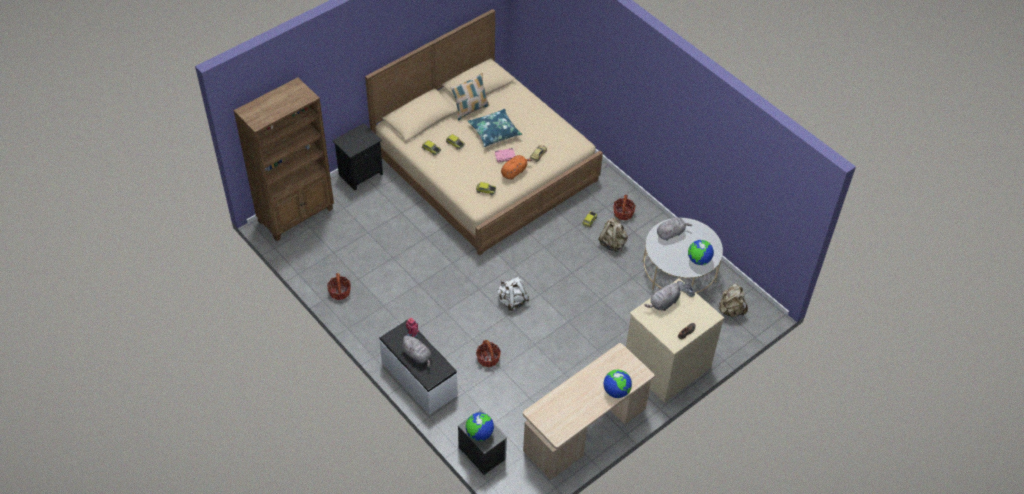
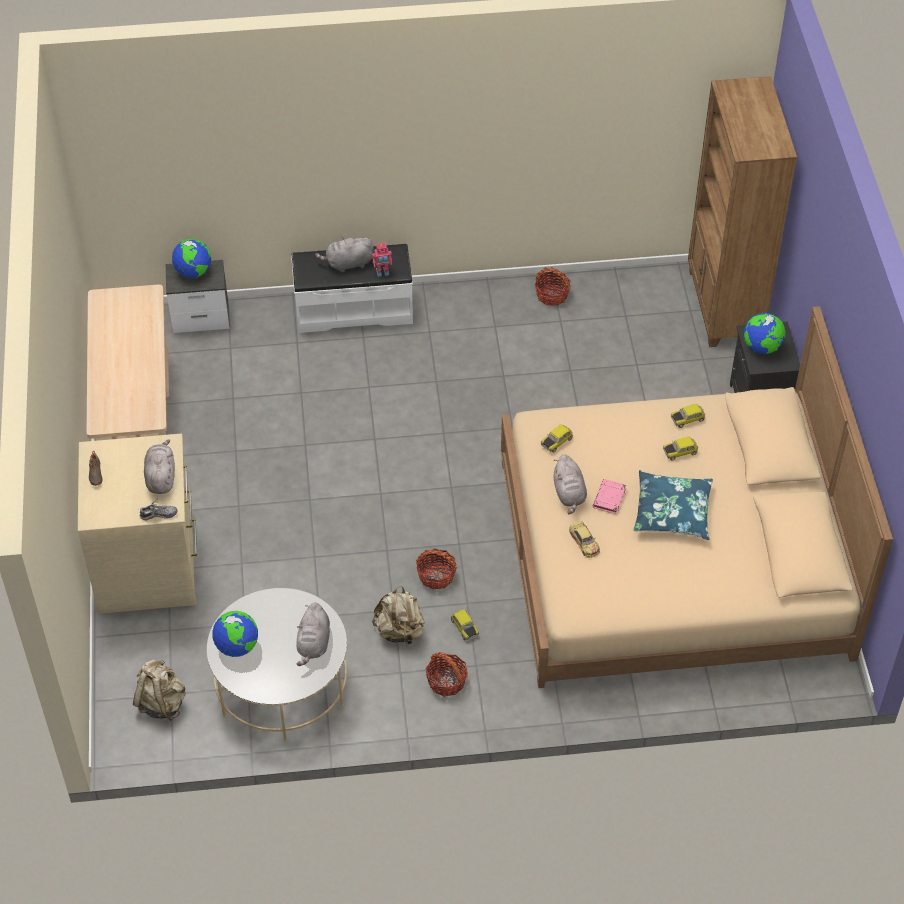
camera: 125 degrees right, 0 degrees up
pillow [451,73,489,121] -> none
basket [476,340,501,367] -> basket moved to [416,548,457,590]
white backpack [497,277,529,311] -> none
orange plush toy [501,155,532,180] -> grey plush toy [553,454,587,515]
globe [604,369,632,398] -> globe moved to [744,313,785,354]

